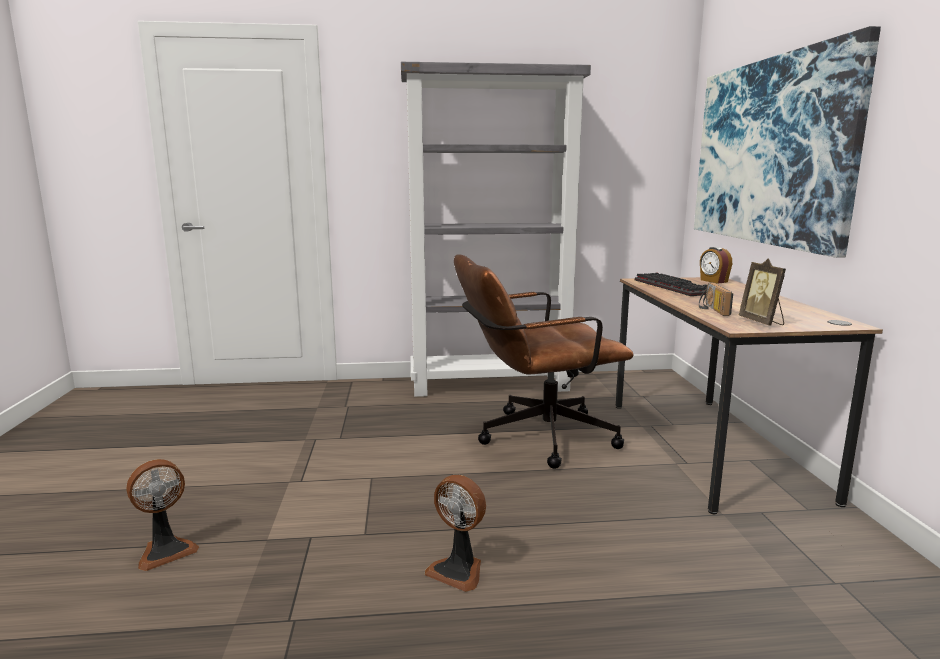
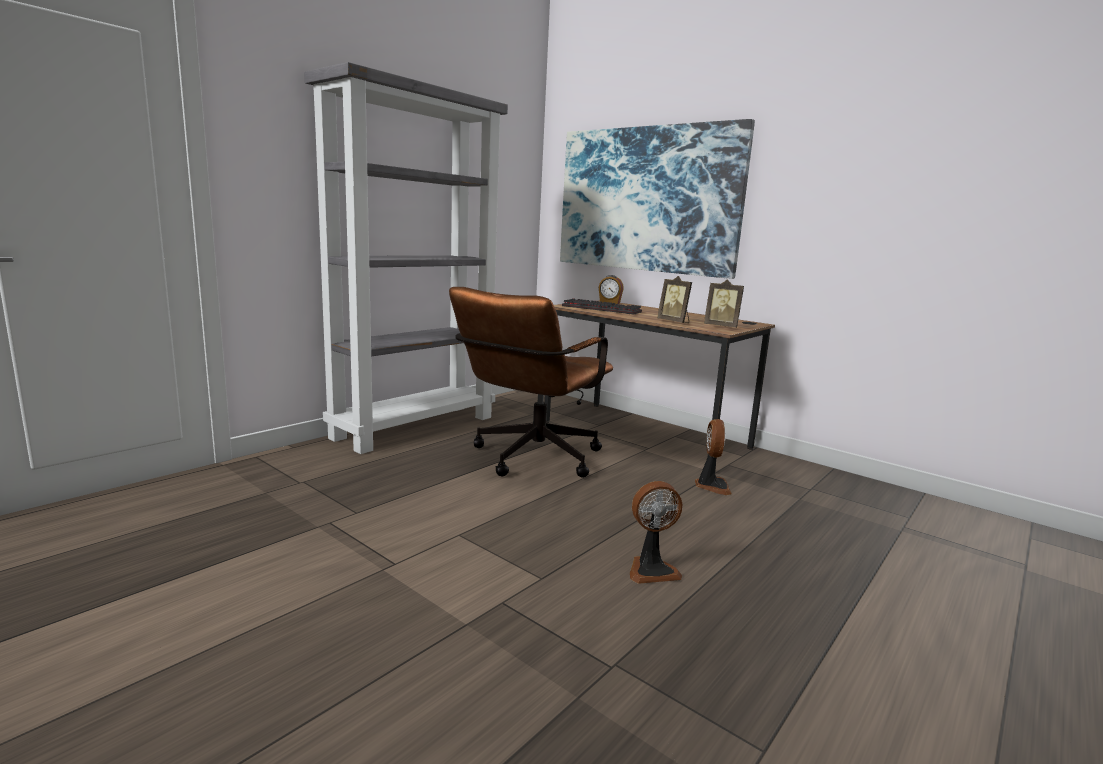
camera: 45 degrees left, 0 degrees up
fan [126,459,199,571] -> fan moved to [695,419,732,495]
radio [699,283,733,316] -> picture frame [657,276,692,323]

